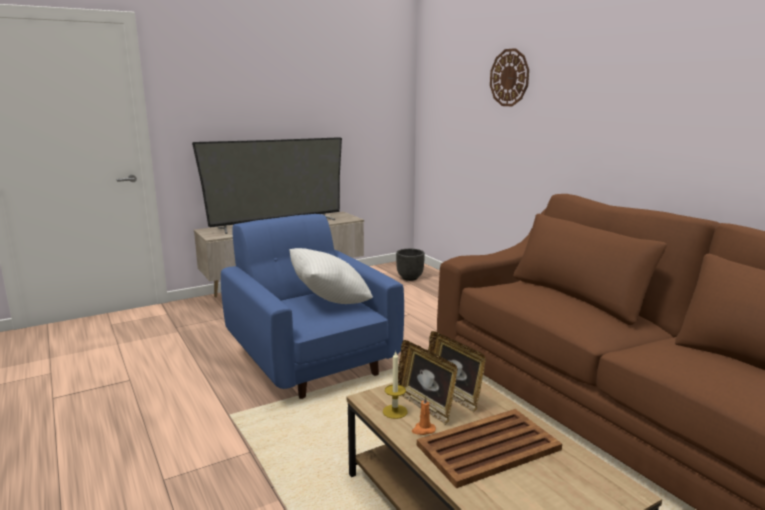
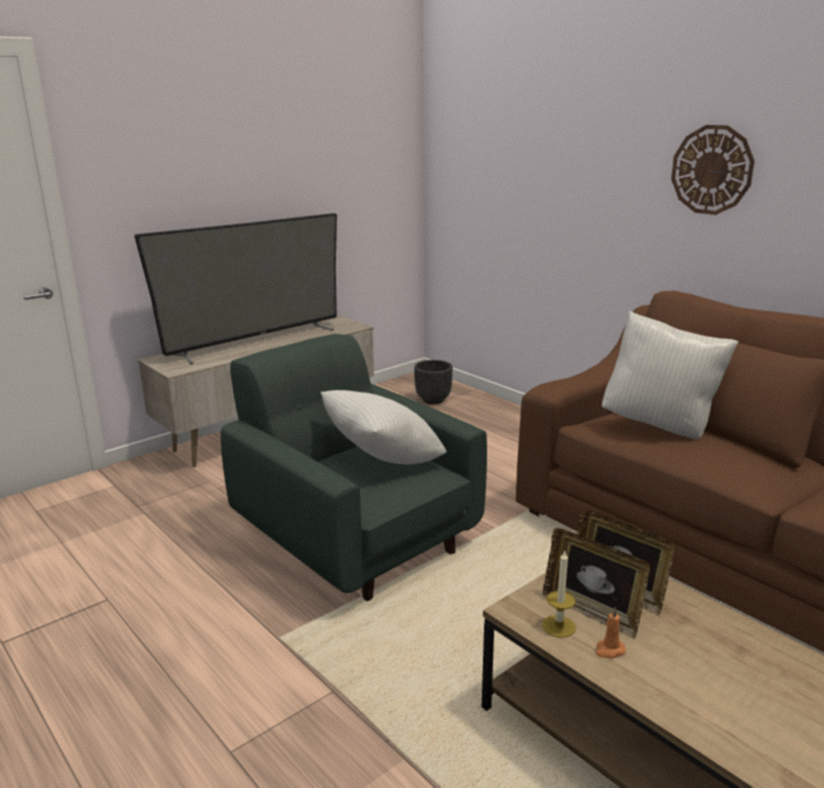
camera: 10 degrees left, 5 degrees up
blue armchair [221,214,404,399] -> green armchair [221,334,487,601]
brown tray [417,409,562,488] -> none
wall clock [490,48,529,106] -> wall clock moved to [671,125,754,215]
none -> white pillow [602,311,738,439]

